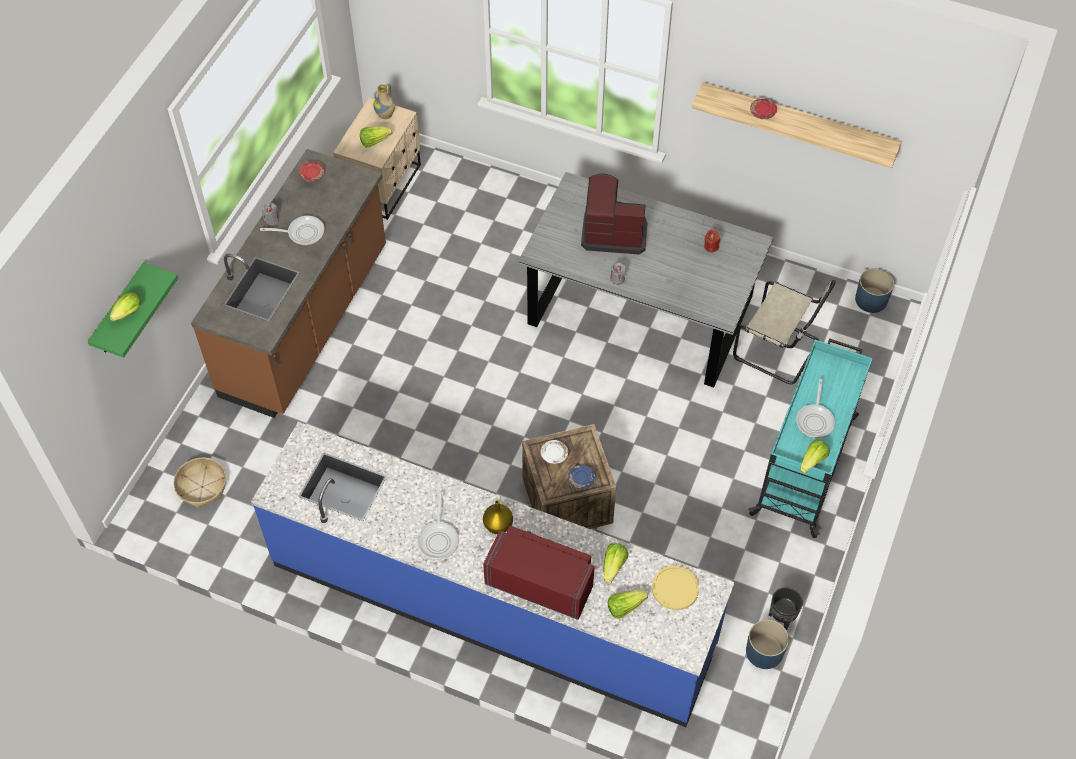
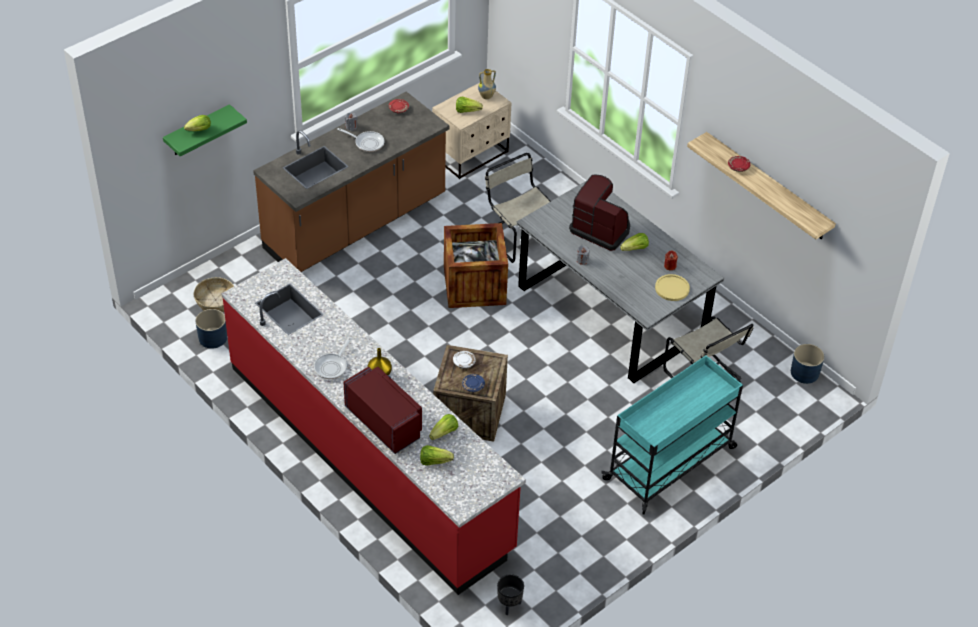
camera: 25 degrees right, 10 degrees down
blue counter [251,422,735,727] -> red counter [221,258,526,595]
yellow plate [652,565,699,610] -> yellow plate moved to [655,274,690,301]
blue planter [746,619,789,669] -> blue planter moved to [195,309,227,348]
black planter [769,587,803,630] -> black planter moved to [497,574,524,615]
frying pan [796,379,835,438] -> none
lettuce [800,439,830,473] -> lettuce moved to [620,233,649,251]
none -> crate [444,223,508,308]
none -> beige chair [485,153,551,263]

